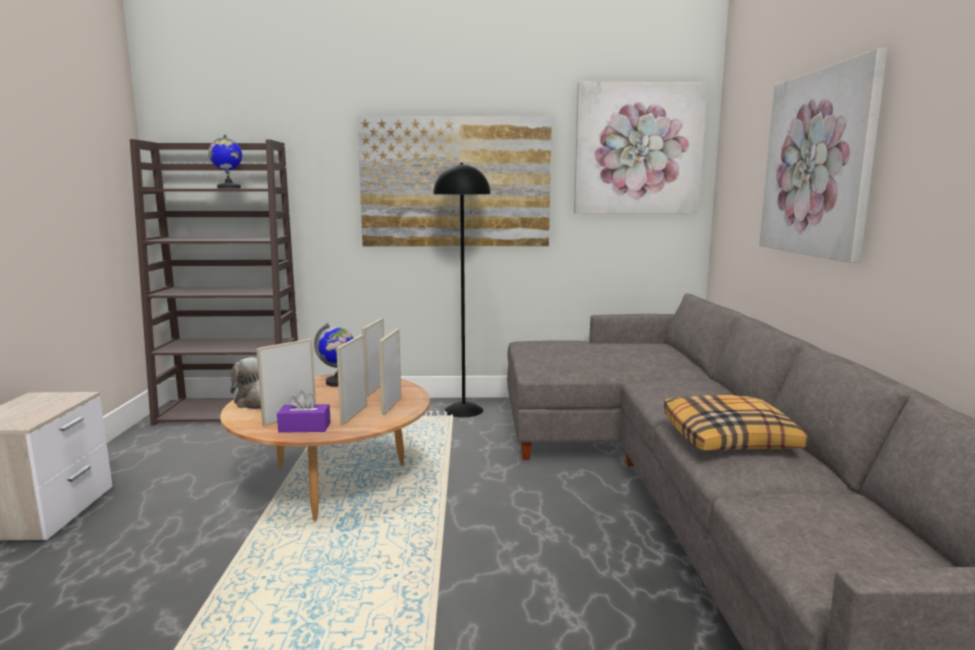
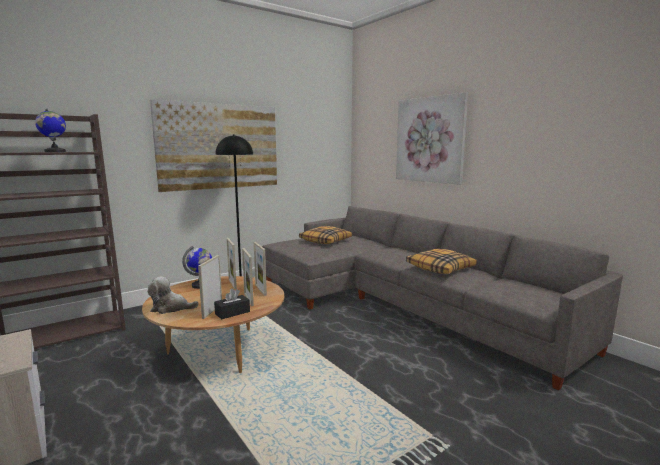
camera: 35 degrees left, 0 degrees up
purple tissue box [277,390,331,433] -> black tissue box [214,288,250,319]
picture [574,82,708,214] -> none
none -> pillow [299,226,352,244]

